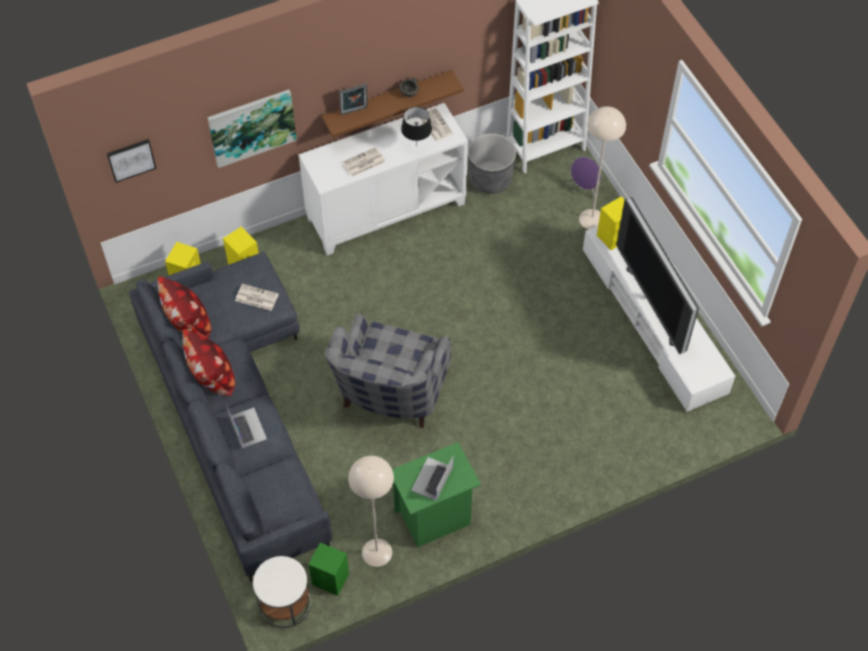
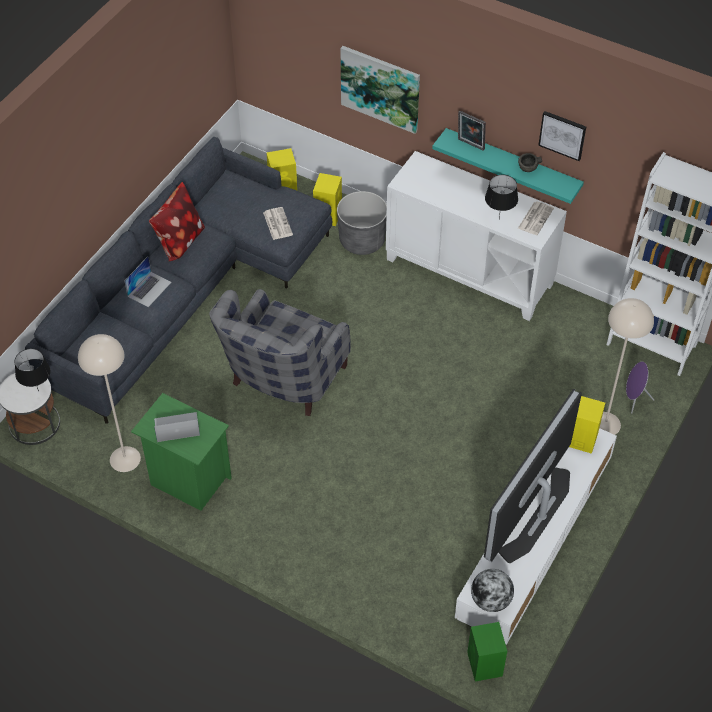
camera: 55 degrees right, 5 degrees down
picture [107,139,156,183] -> picture moved to [538,111,586,161]
pillow [158,277,211,339] -> none
green speaker [308,543,349,596] -> green speaker moved to [467,622,507,681]
brown shelf [322,70,464,138] -> turquoise shelf [432,128,584,204]
grey armchair [325,314,451,428] -> grey armchair turned 45 degrees counterclockwise [209,289,351,416]
newspaper [342,147,385,177] -> none
grey planter [468,134,516,194] -> grey planter moved to [337,191,387,255]
none -> black table lamp [15,349,51,392]
none -> globe [471,569,514,612]

